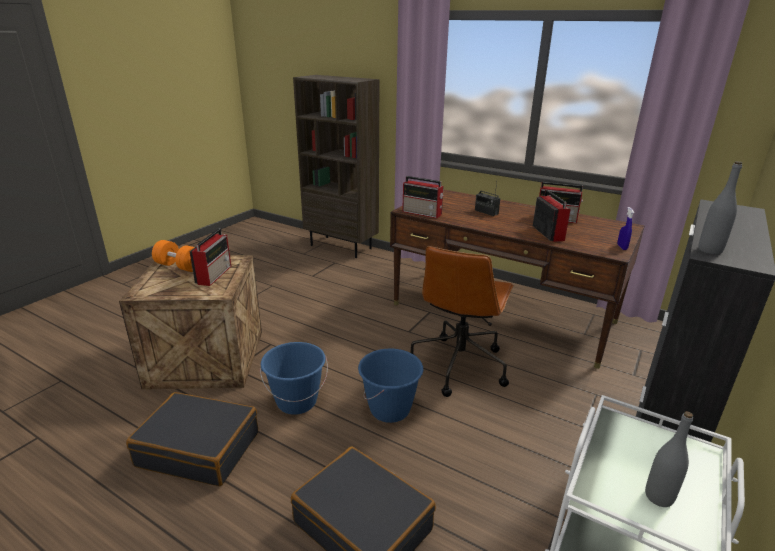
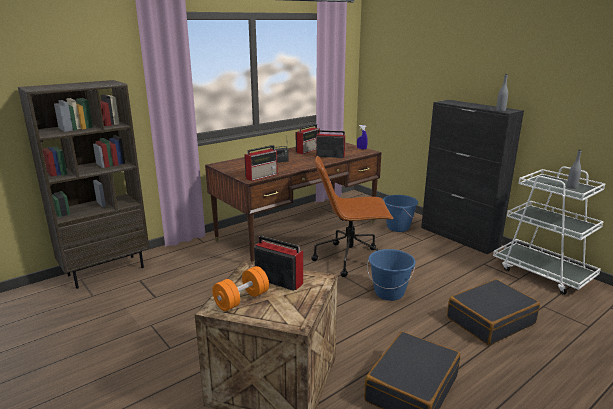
camera: 70 degrees left, 5 degrees down
blue bucket [260,342,328,415] -> blue bucket moved to [383,195,418,232]
brown office chair [411,246,514,397] -> brown office chair turned 135 degrees clockwise [311,156,394,277]

